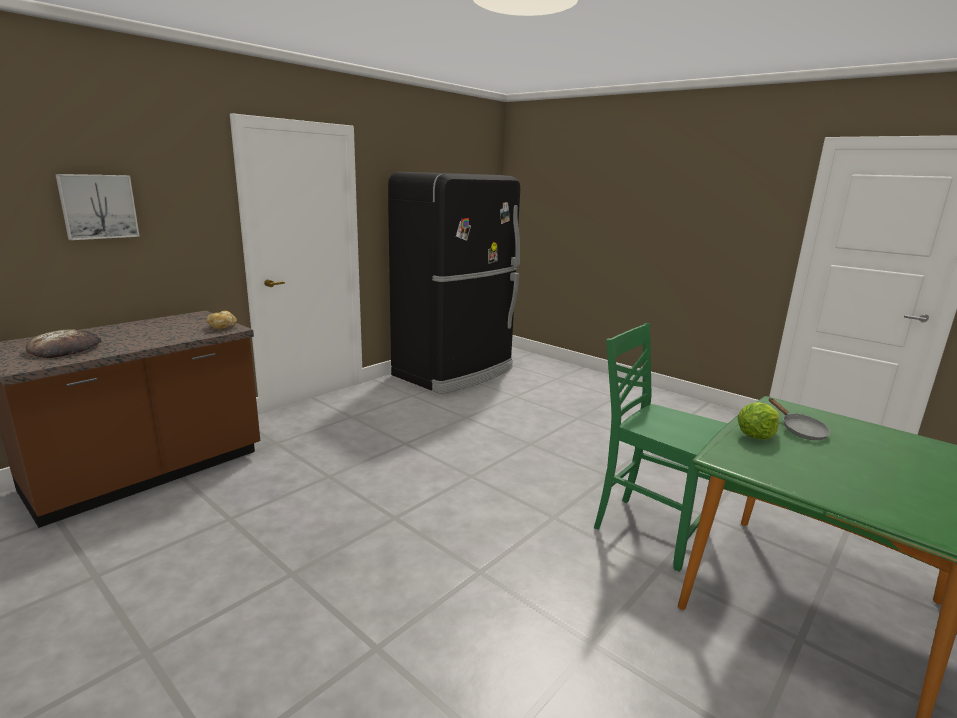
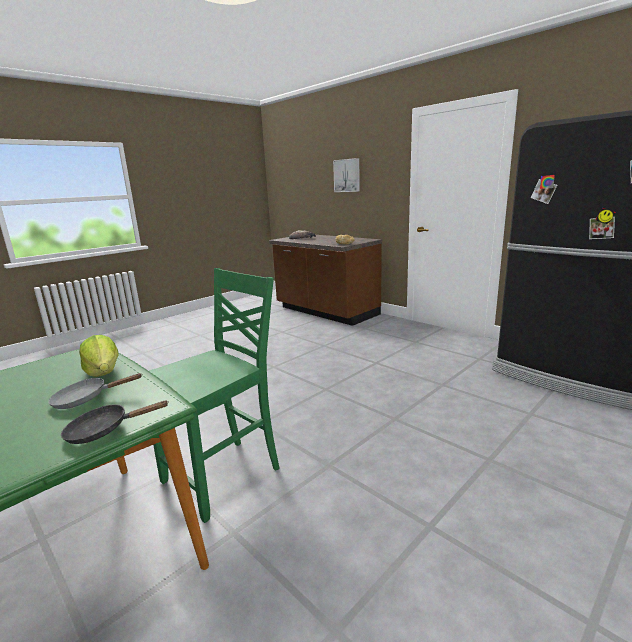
camera: 95 degrees right, 0 degrees up
none -> black frying pan [61,400,169,444]

